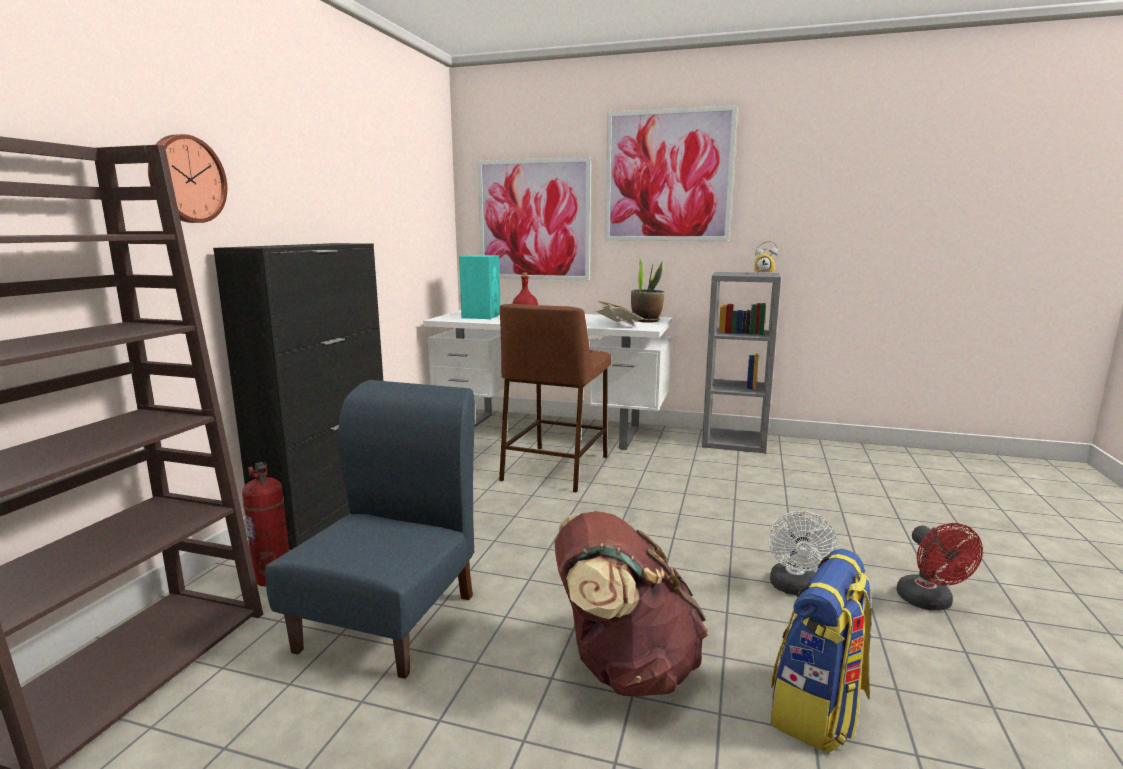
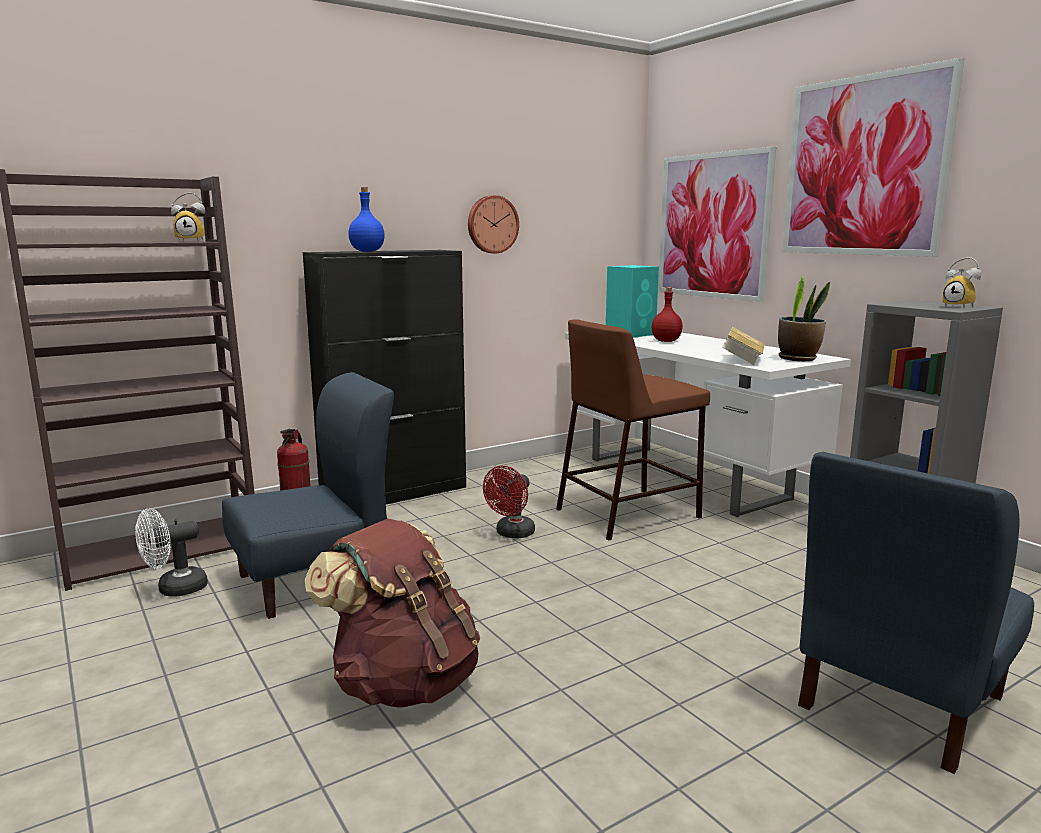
camera: 40 degrees right, 0 degrees up
wall clock [148,134,227,223] -> wall clock moved to [468,195,519,253]
white fan [769,511,836,595] -> white fan moved to [135,508,208,597]
backpack [770,549,872,753] -> none
red fan [897,523,983,610] -> red fan moved to [483,466,535,538]
none -> alarm clock [171,192,205,242]
none -> blue bottle [348,187,385,252]
none -> blue chair [798,452,1034,774]

